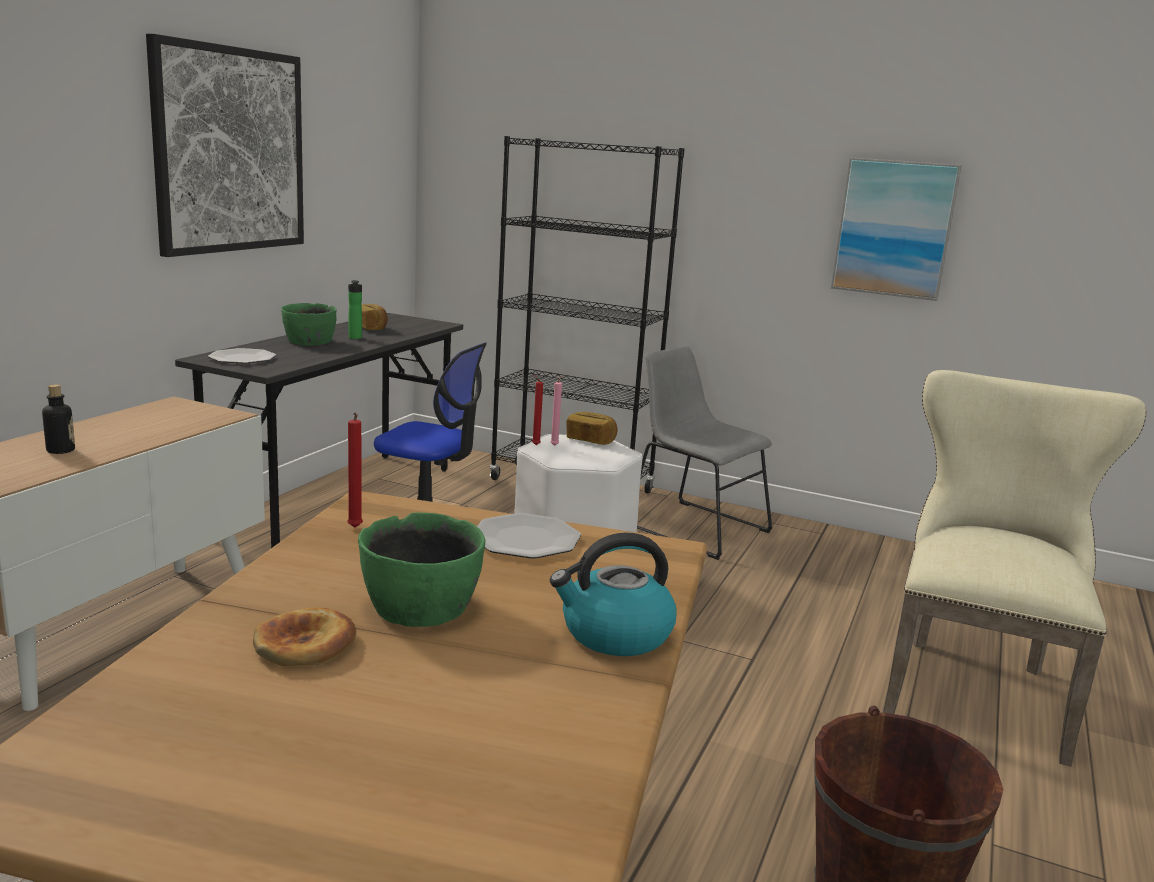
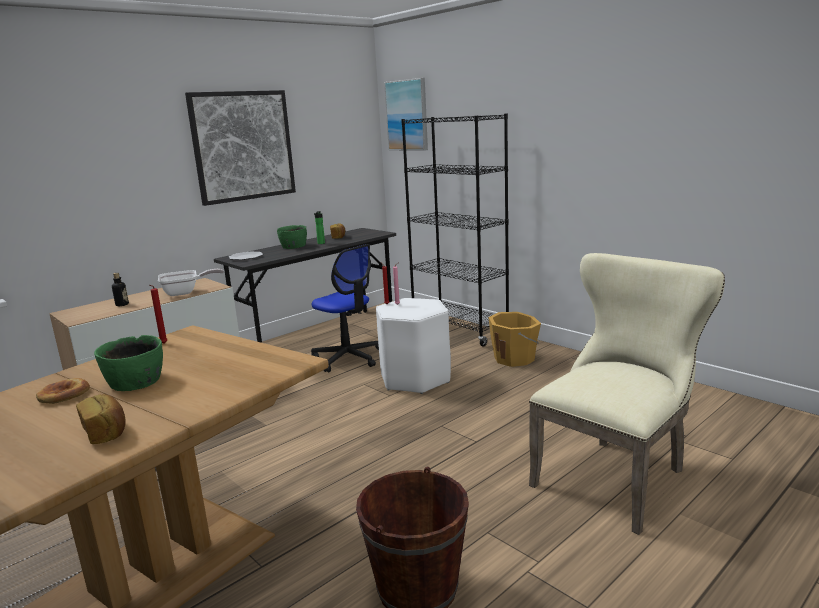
camera: 25 degrees right, 0 degrees up
plate [477,513,581,559] -> none
kettle [550,533,677,656] -> none
bread [566,412,618,445] -> bread moved to [76,394,126,444]
grey chair [637,346,773,560] -> orange bucket [488,312,541,367]
picture [831,157,962,301] -> picture moved to [384,78,428,151]
none -> frying pan [158,269,224,296]

